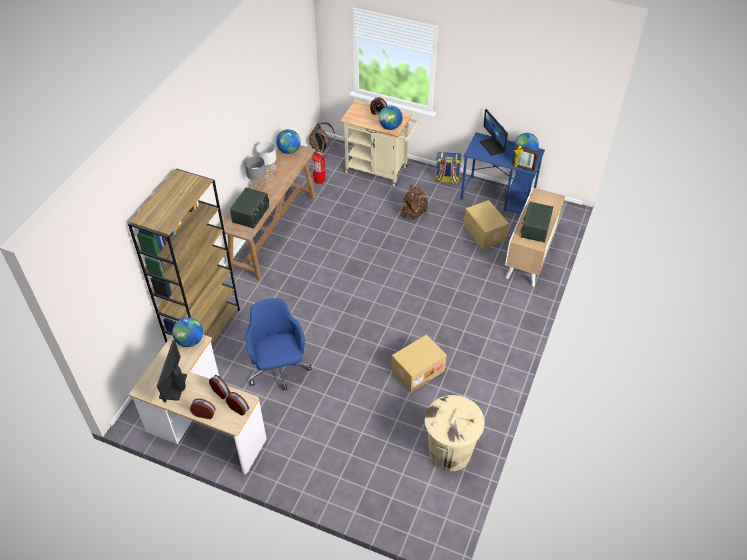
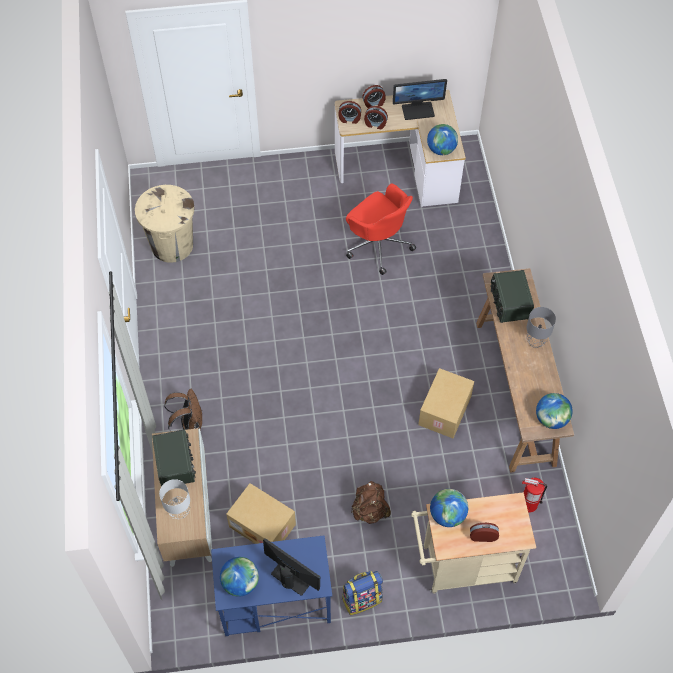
camera: 150 degrees right, 10 degrees up
brown bookcase [128,169,240,345] -> none
monitor [157,340,187,402] -> monitor turned 105 degrees clockwise [393,79,447,120]
blue office chair [246,298,312,390] -> red office chair [346,183,416,275]
grey table lamp [256,142,276,177] -> grey table lamp moved to [159,479,190,519]
brown backpack [309,122,335,154] -> brown backpack moved to [164,389,202,431]
cardboard box [392,334,447,392] -> cardboard box moved to [418,368,474,438]
picture frame [512,145,539,172] -> none

